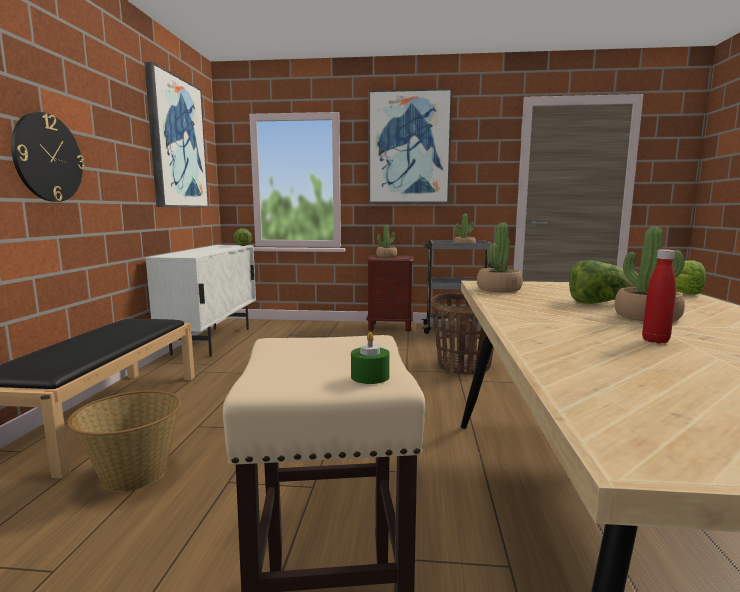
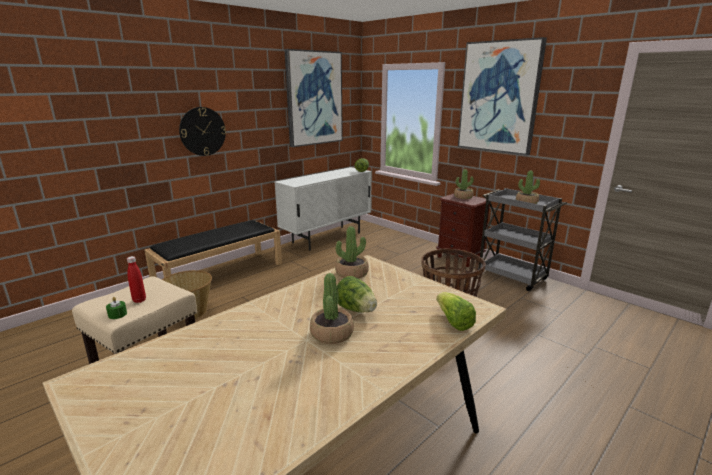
camera: 40 degrees right, 10 degrees up
red bottle [642,249,676,344] -> red bottle moved to [127,256,146,303]

